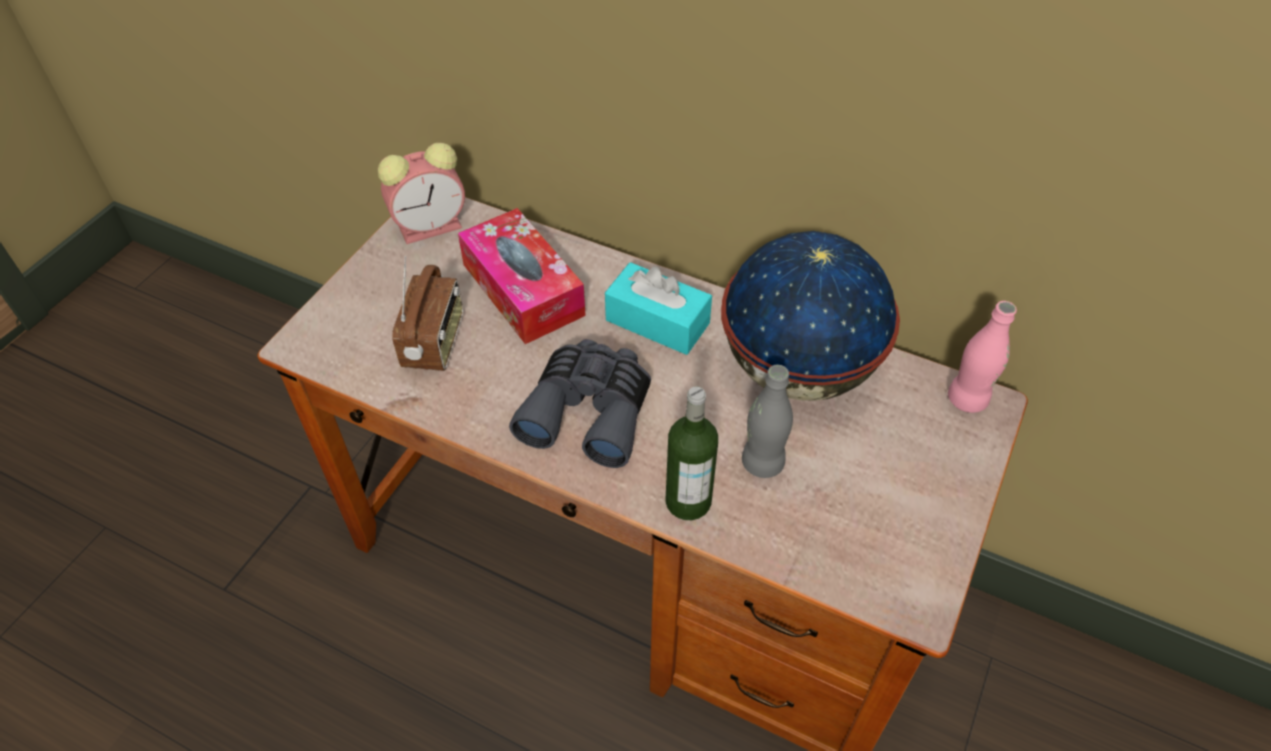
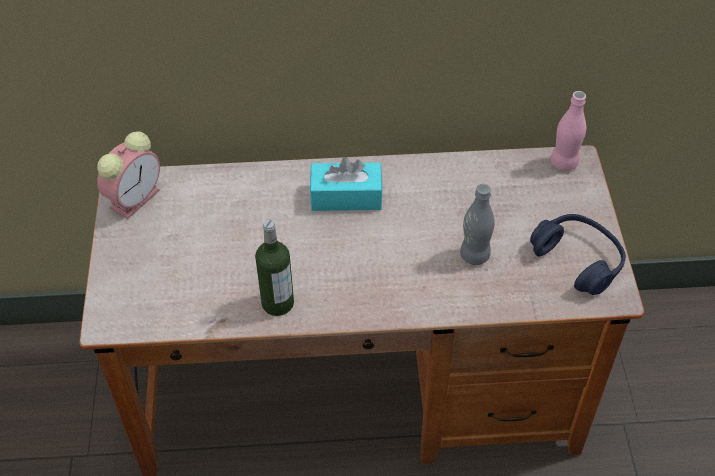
camera: 30 degrees left, 0 degrees up
radio [392,256,463,371] -> none
tissue box [458,208,586,344] -> none
grey binoculars [509,339,651,468] -> none
bottle [665,386,718,520] -> bottle moved to [255,220,294,316]
globe [721,231,900,401] -> none
none -> blue headphones [530,214,626,295]

